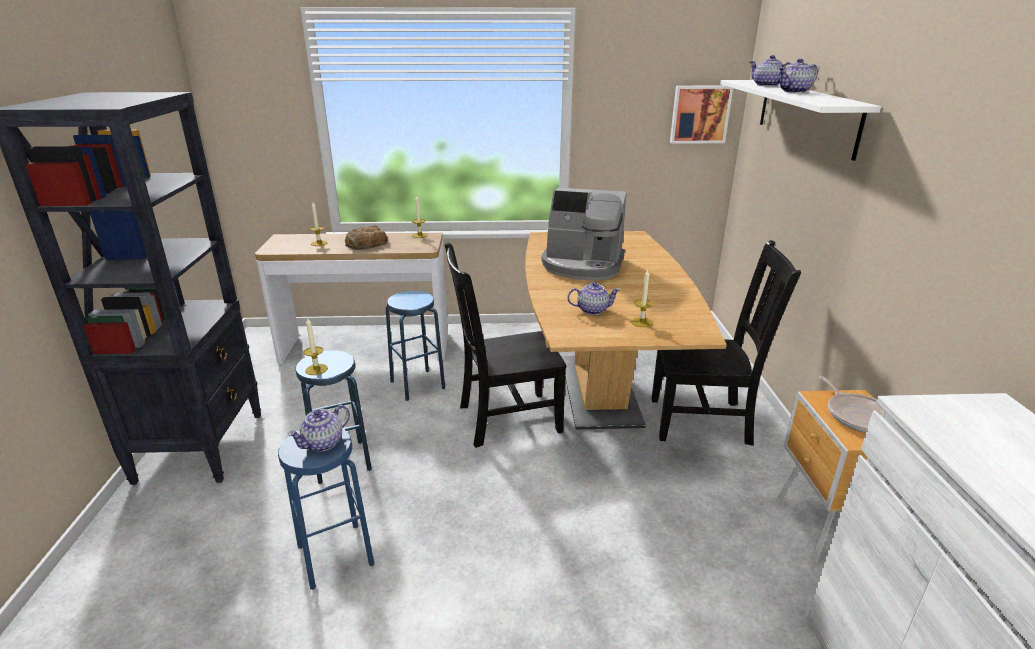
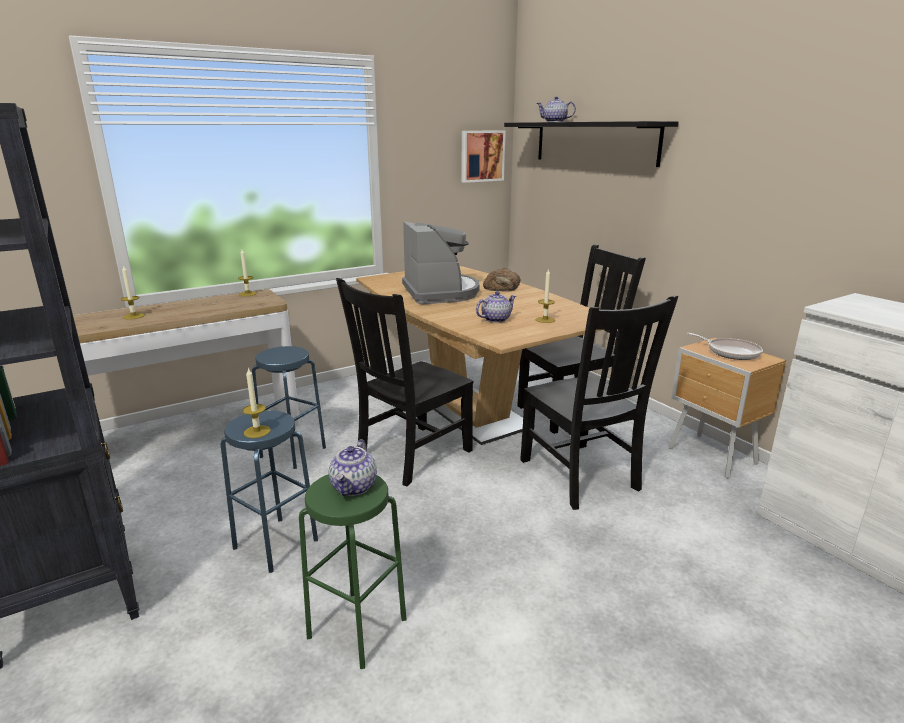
camera: 30 degrees left, 5 degrees down
blue stool [278,429,374,590] -> green stool [299,474,407,669]
bread [345,226,388,250] -> bread moved to [483,268,520,292]
coffee machine [542,187,627,280] -> coffee machine turned 90 degrees counterclockwise [402,221,480,304]
white shelf [720,80,881,161] -> black shelf [504,121,679,167]
teapot [778,59,818,93] -> none
none -> black chair [520,295,678,510]

